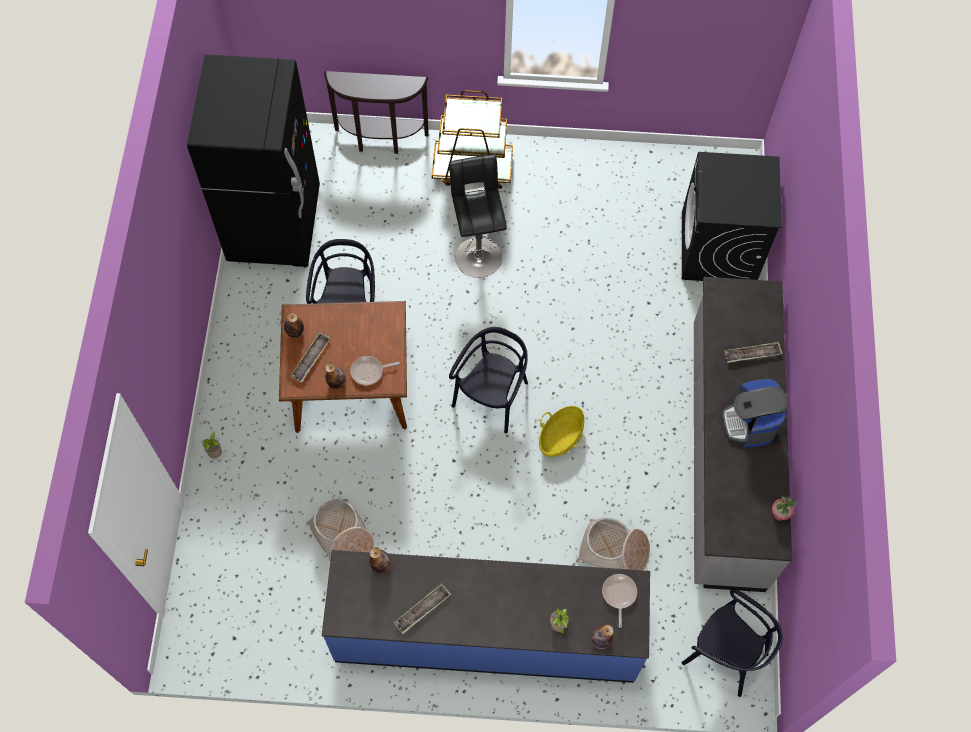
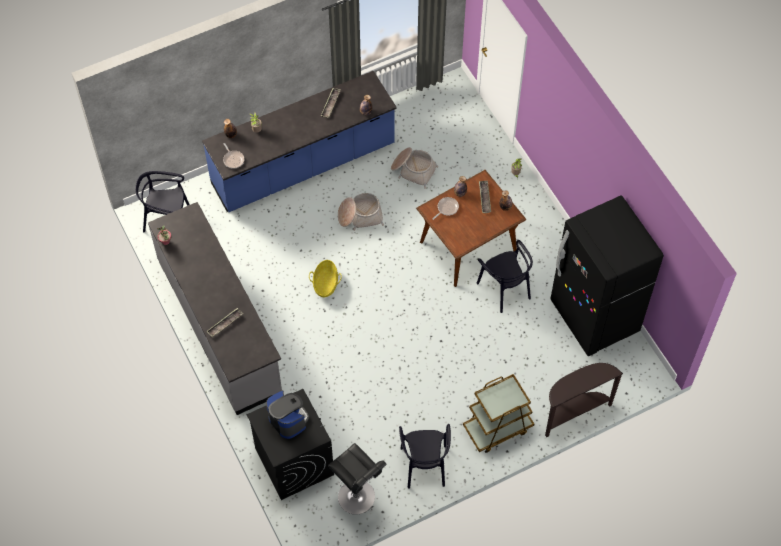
camera: 150 degrees right, 5 degrees down
black stool [449,154,507,278] -> black stool moved to [328,443,387,515]
black chair [449,327,528,433] -> black chair moved to [399,424,451,489]
basket [576,518,650,570] -> basket moved to [338,193,384,231]
coffee machine [722,379,788,448] -> coffee machine moved to [266,390,309,439]

